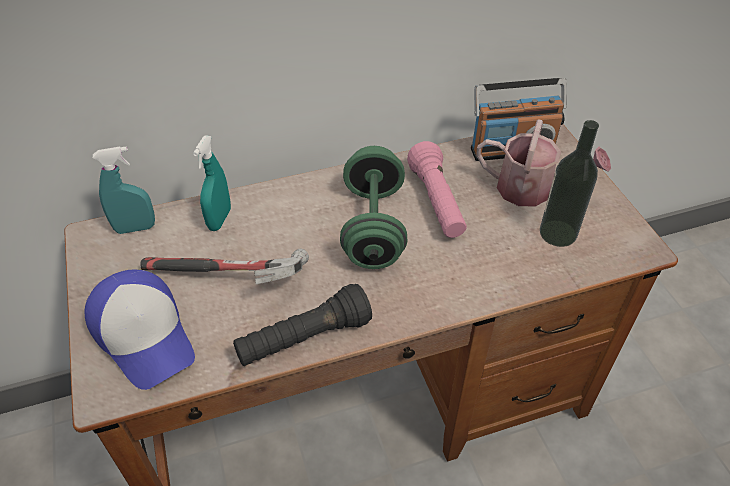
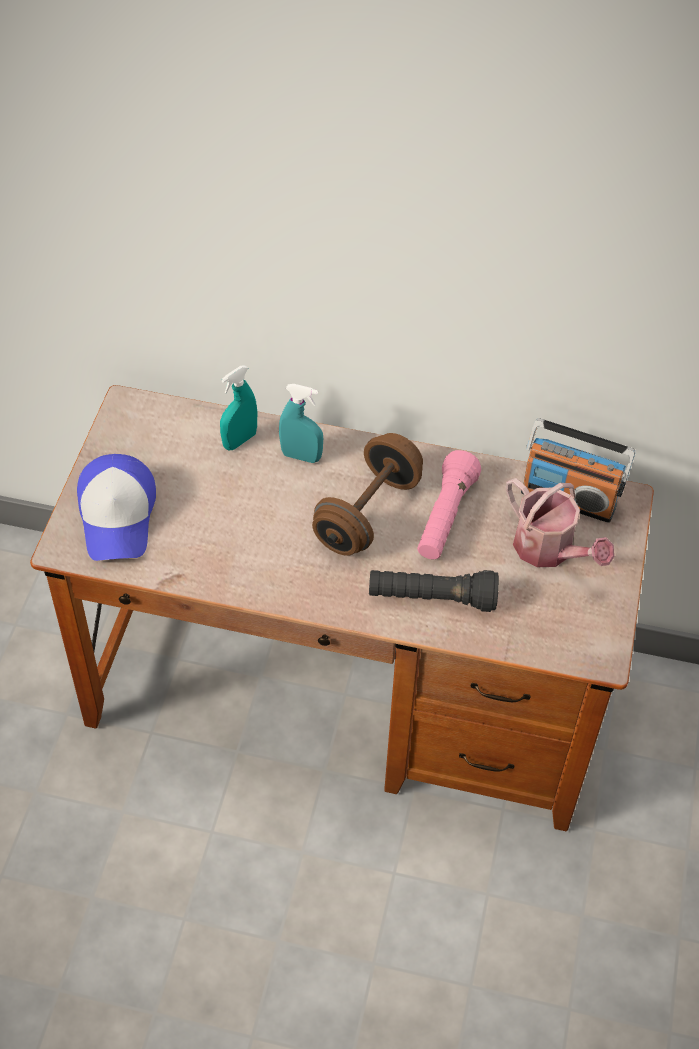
camera: 30 degrees right, 5 degrees up
turquoise spray bottle [93,147,155,234] -> turquoise spray bottle moved to [279,384,323,463]
hammer [140,248,309,284] -> none
black flashlight [233,284,372,366] -> black flashlight moved to [369,570,499,612]
green dumbbell [340,146,407,269] -> brown dumbbell [312,433,423,556]
bottle [540,120,599,247] -> none

